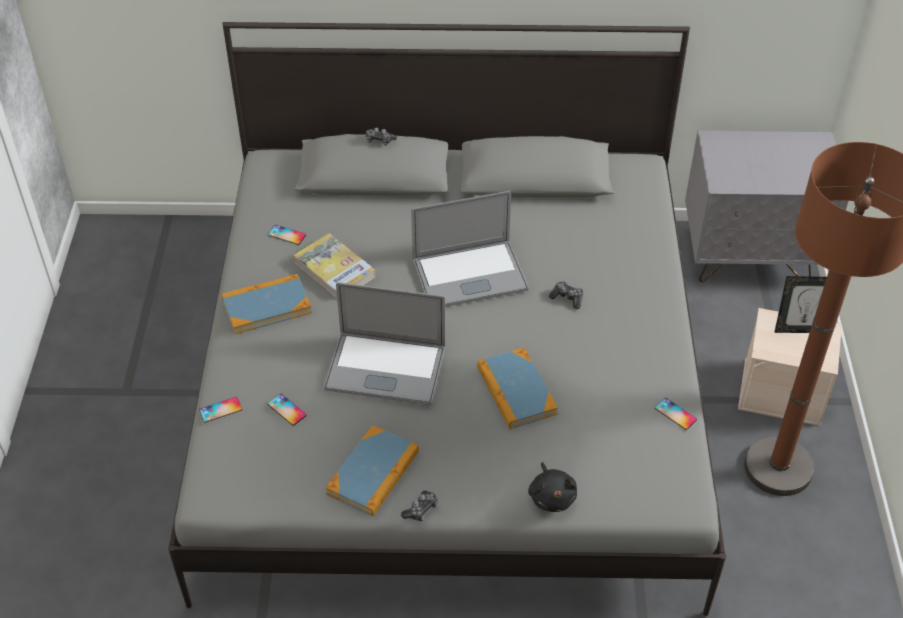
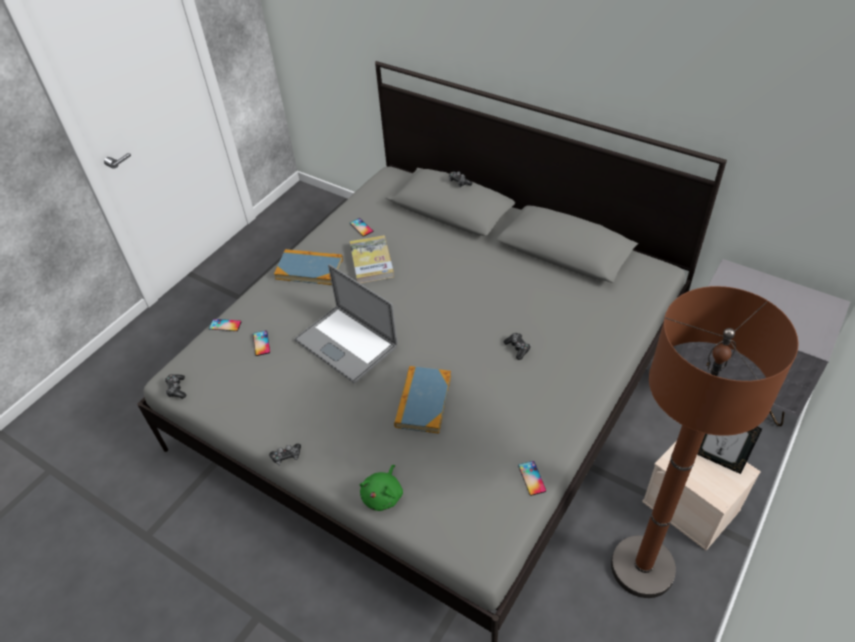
camera: 35 degrees right, 0 degrees up
book [325,425,419,517] -> none
laptop [411,191,529,307] -> none
black plush toy [528,462,577,512] -> green plush toy [360,465,403,511]
none -> game controller [165,374,186,399]

